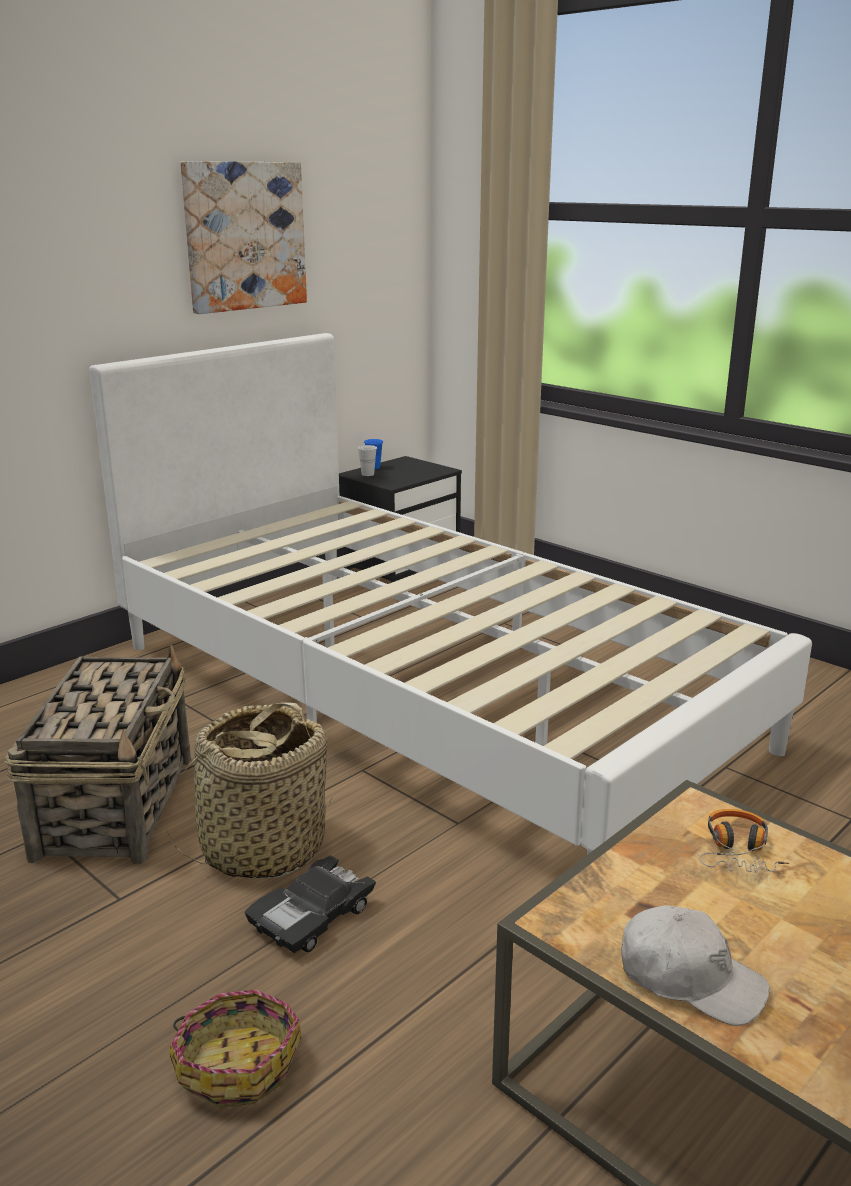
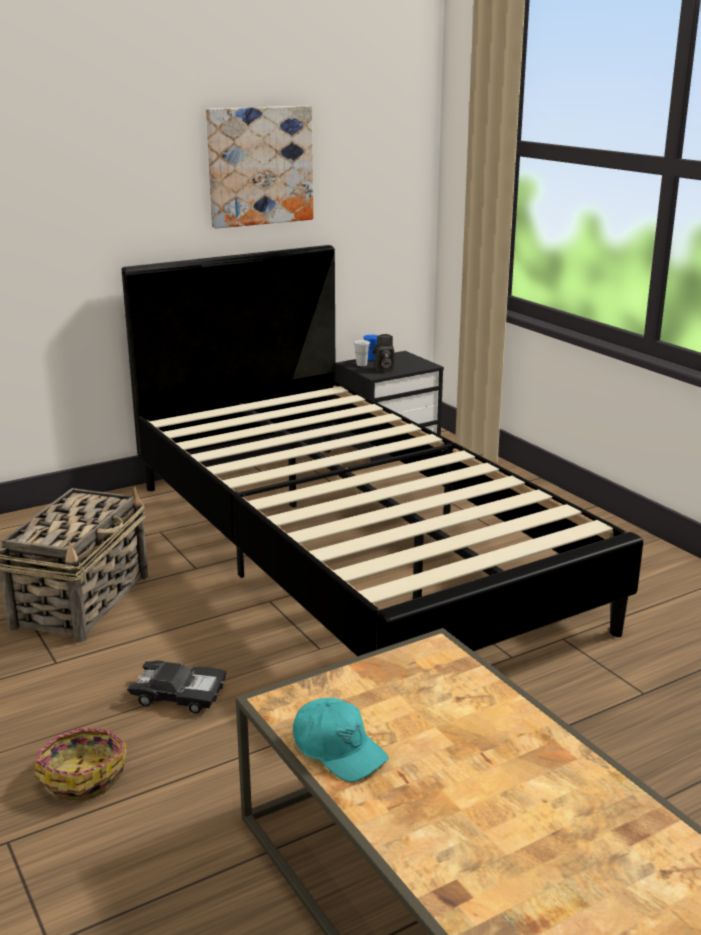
camera: 15 degrees right, 0 degrees up
white bed [89,333,812,855] -> black bed [122,245,643,656]
basket [167,703,333,878] -> none
black toy car [244,855,376,953] -> black toy car turned 135 degrees counterclockwise [127,660,227,714]
white cap [621,905,770,1026] -> turquoise cap [293,698,389,782]
headphones [699,809,789,872] -> none
none -> camera [372,334,394,372]

